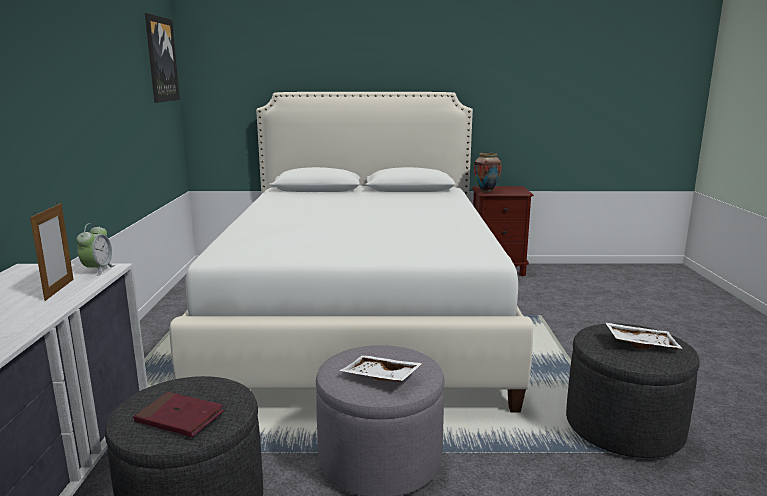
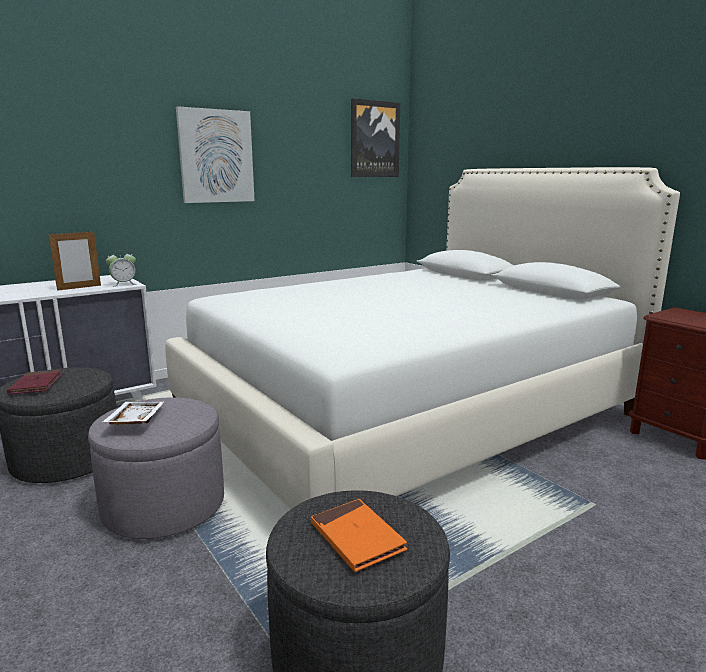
camera: 55 degrees right, 0 degrees up
vase [474,153,502,193] -> none
white tray [605,322,683,350] -> orange book [311,499,407,572]
none -> picture [176,106,255,203]

